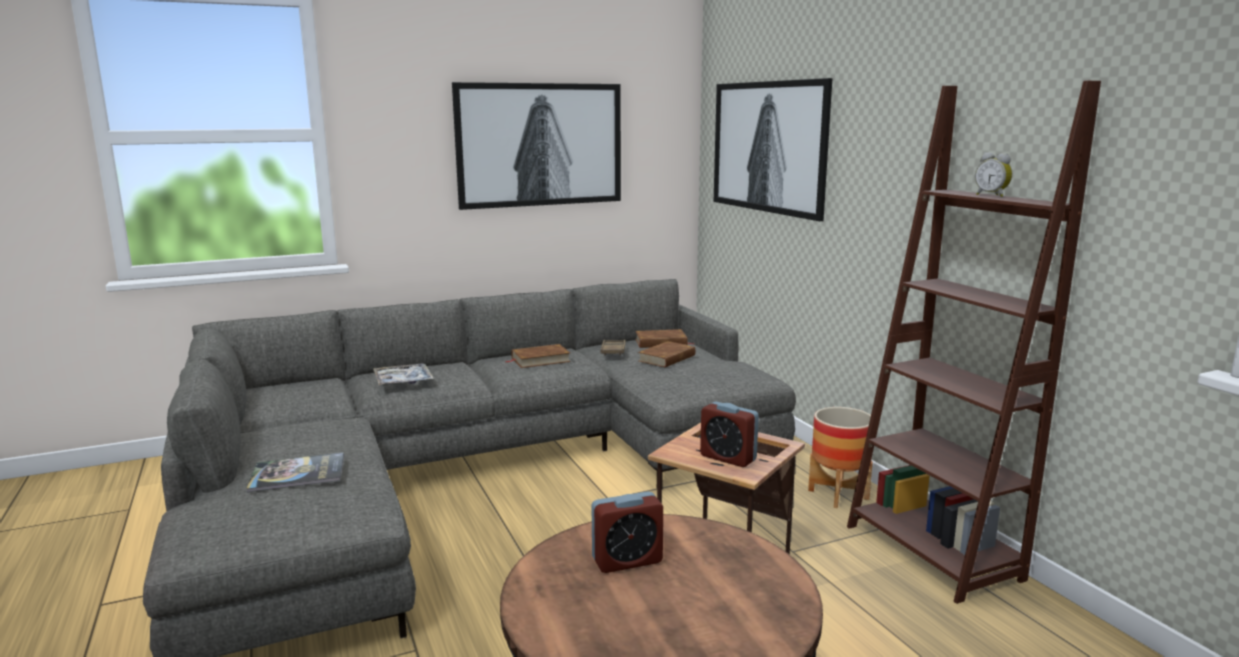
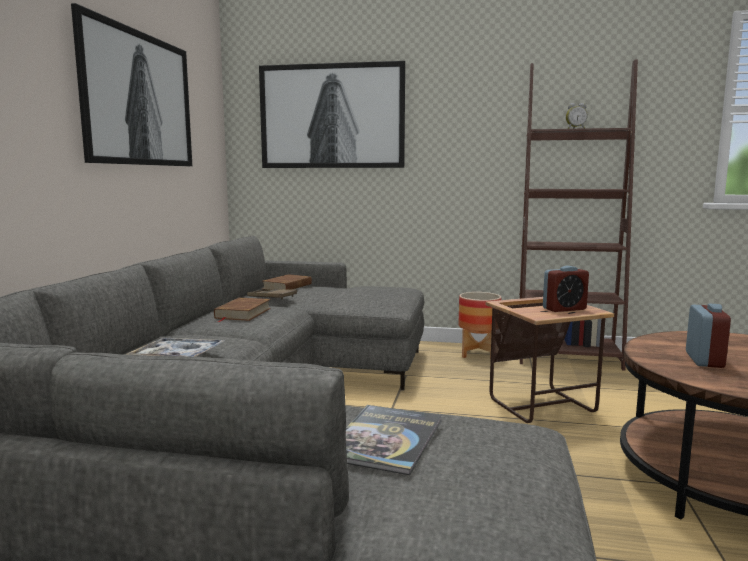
camera: 55 degrees left, 5 degrees down
brown book [638,341,695,367] -> none

